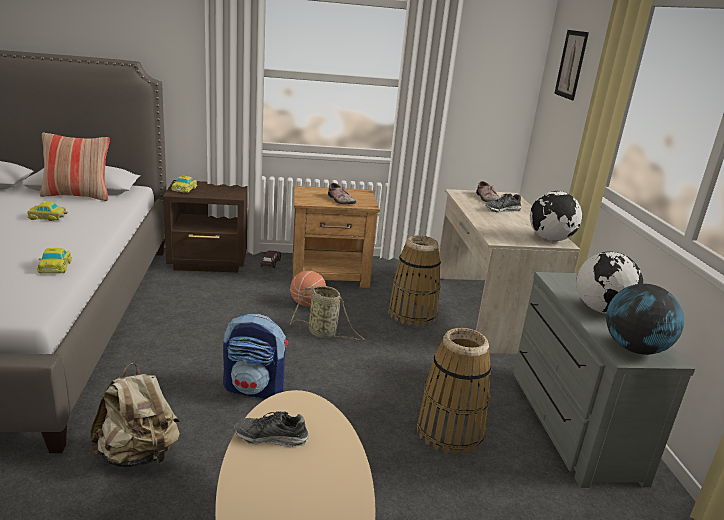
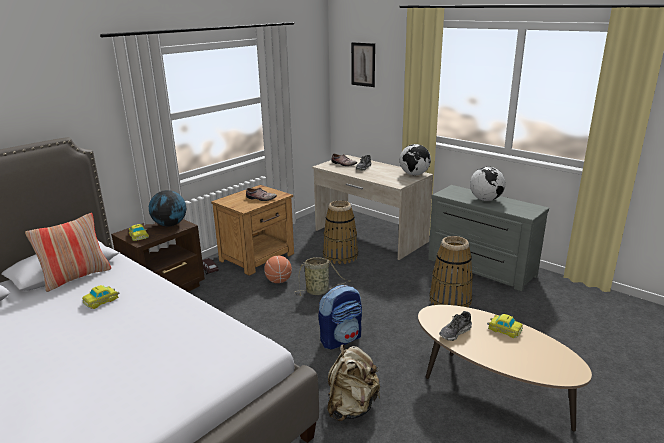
camera: 40 degrees left, 0 degrees up
toy car [37,248,72,273] -> toy car moved to [487,314,523,338]
globe [606,284,684,355] -> globe moved to [149,190,186,226]

